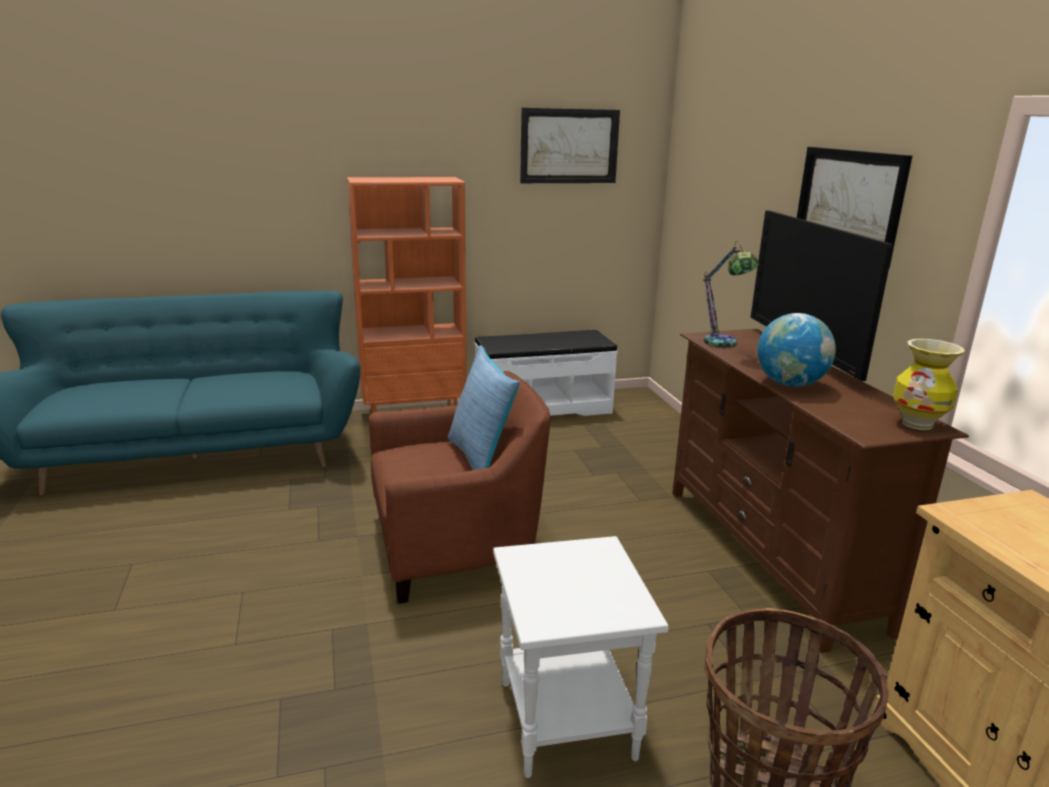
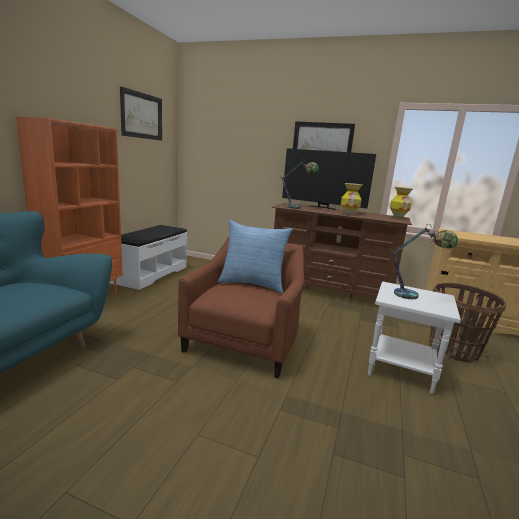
camera: 55 degrees left, 5 degrees down
globe [757,313,836,387] -> vase [341,183,363,215]
none -> table lamp [389,224,458,299]

